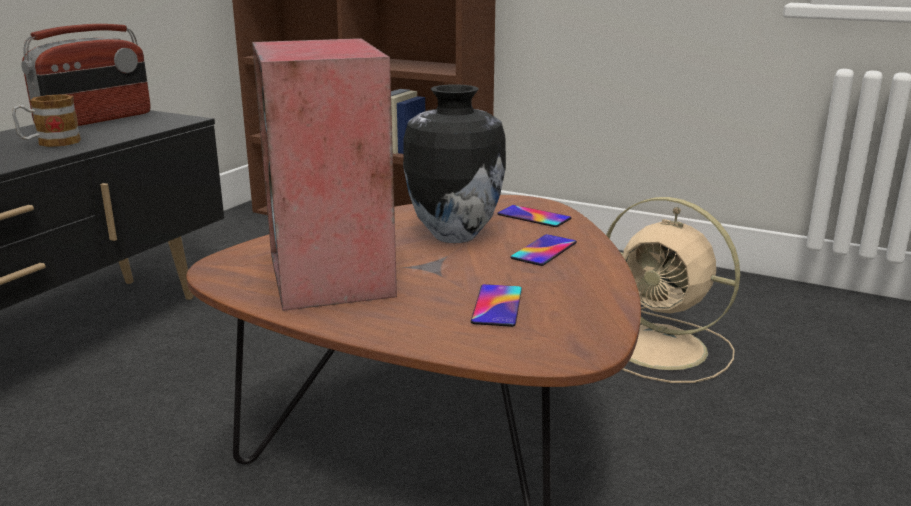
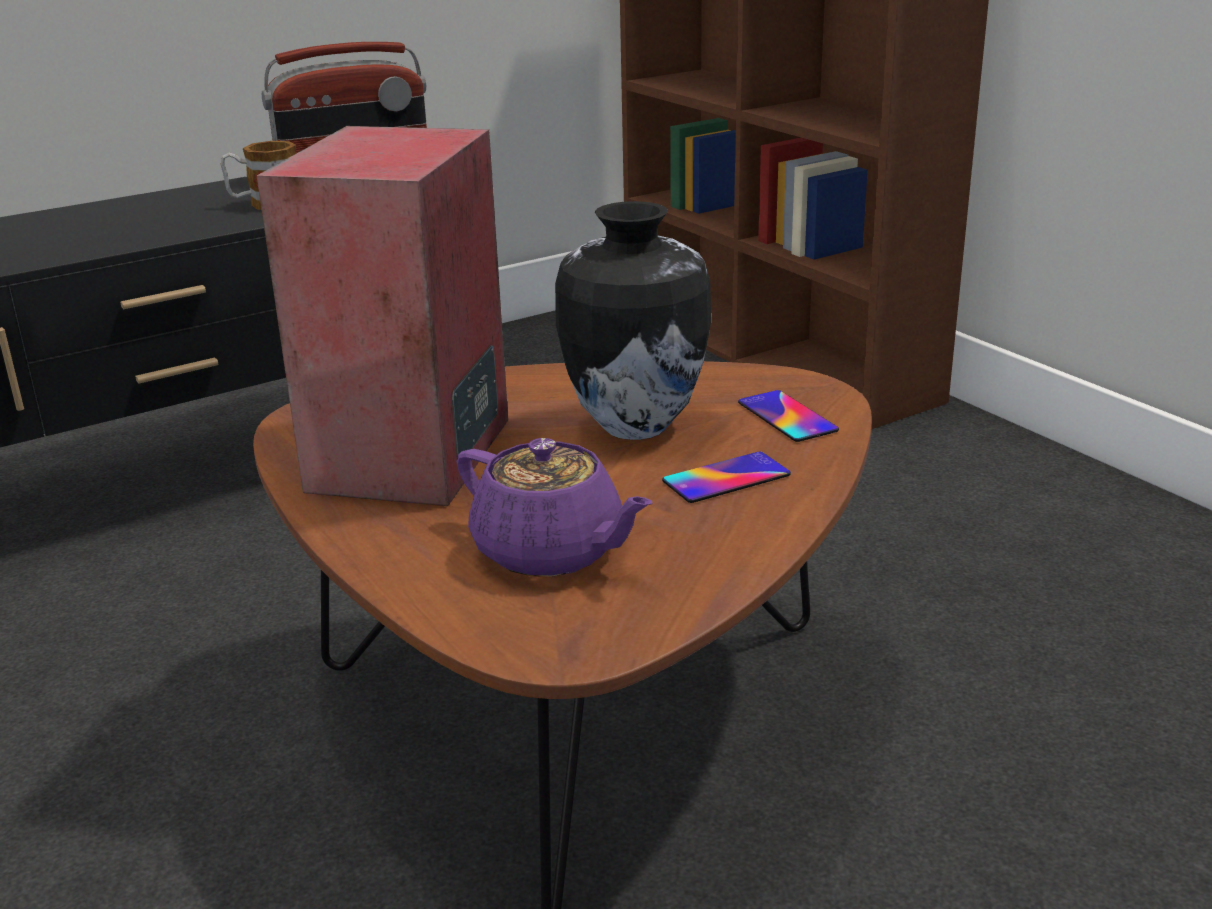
camera: 30 degrees right, 5 degrees up
phone [471,284,522,327] -> purple teapot [457,438,652,577]
beige fan [606,197,740,383] -> none

